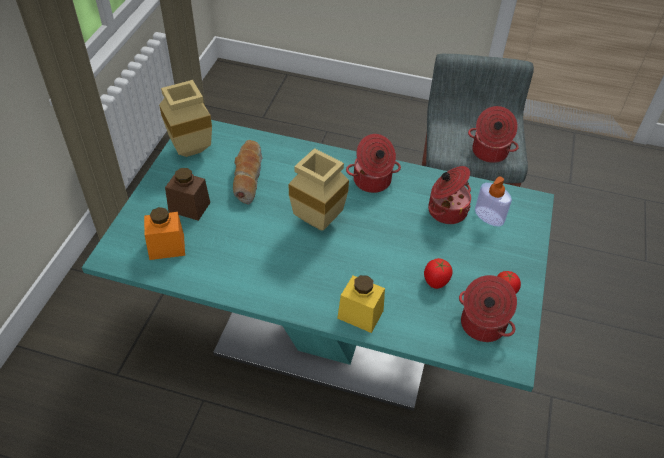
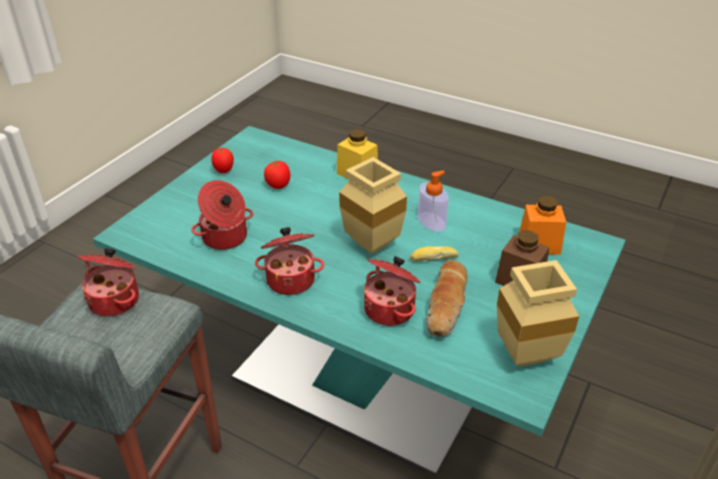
camera: 165 degrees left, 10 degrees down
cooking pot [459,275,517,342] -> cooking pot moved to [364,256,421,326]
soap dispenser [475,177,512,227] -> soap dispenser moved to [418,170,449,232]
none -> bread [410,246,459,261]

